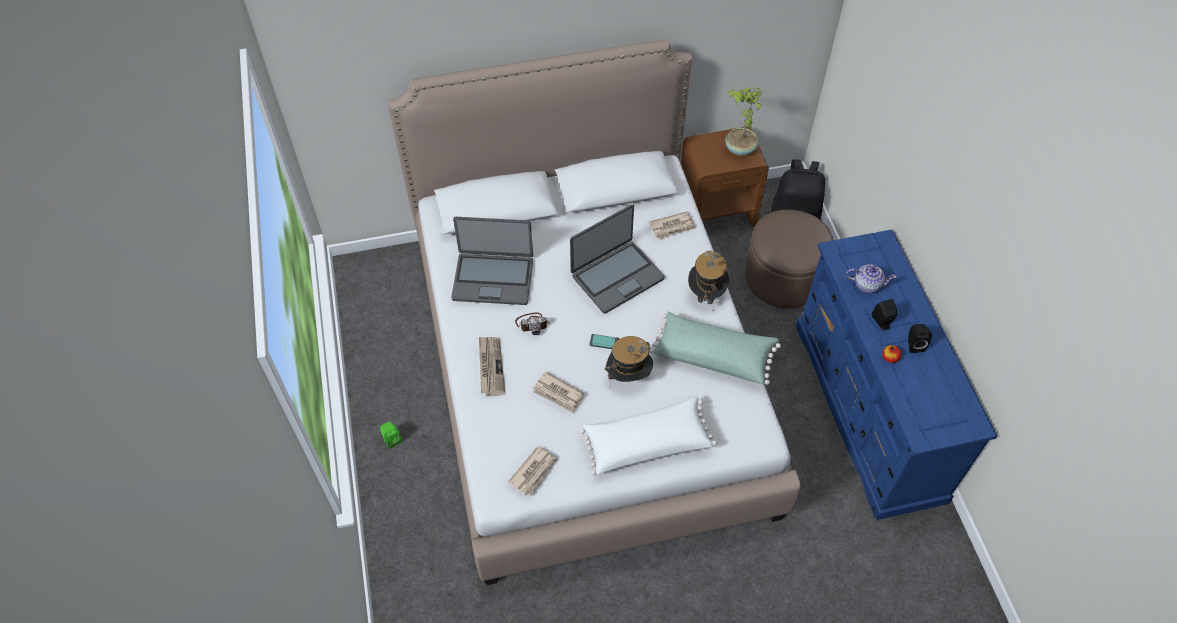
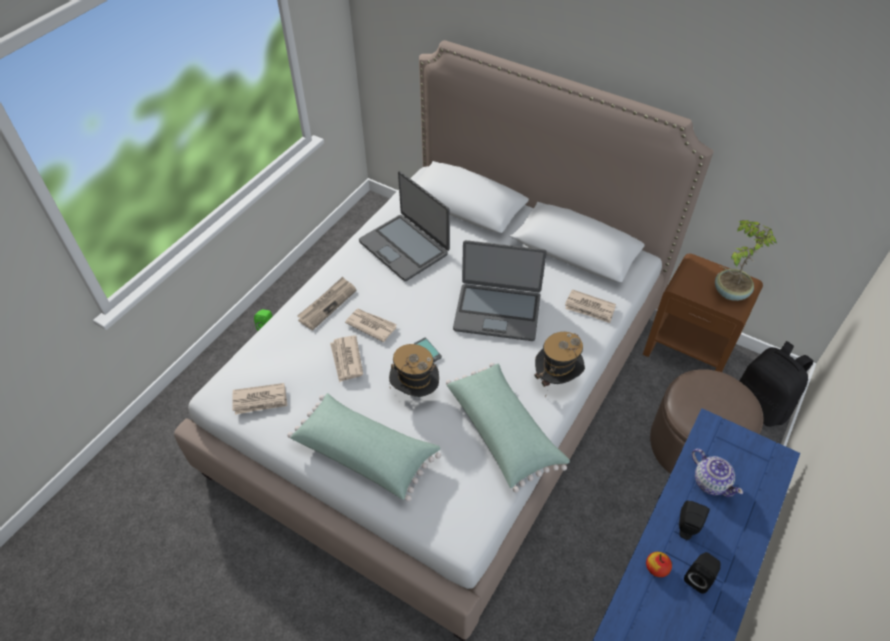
camera: 45 degrees right, 5 degrees down
camera [515,313,549,335] -> none
white pillow [580,396,717,475] -> green pillow [288,393,441,501]
none -> newspaper [345,309,397,342]

